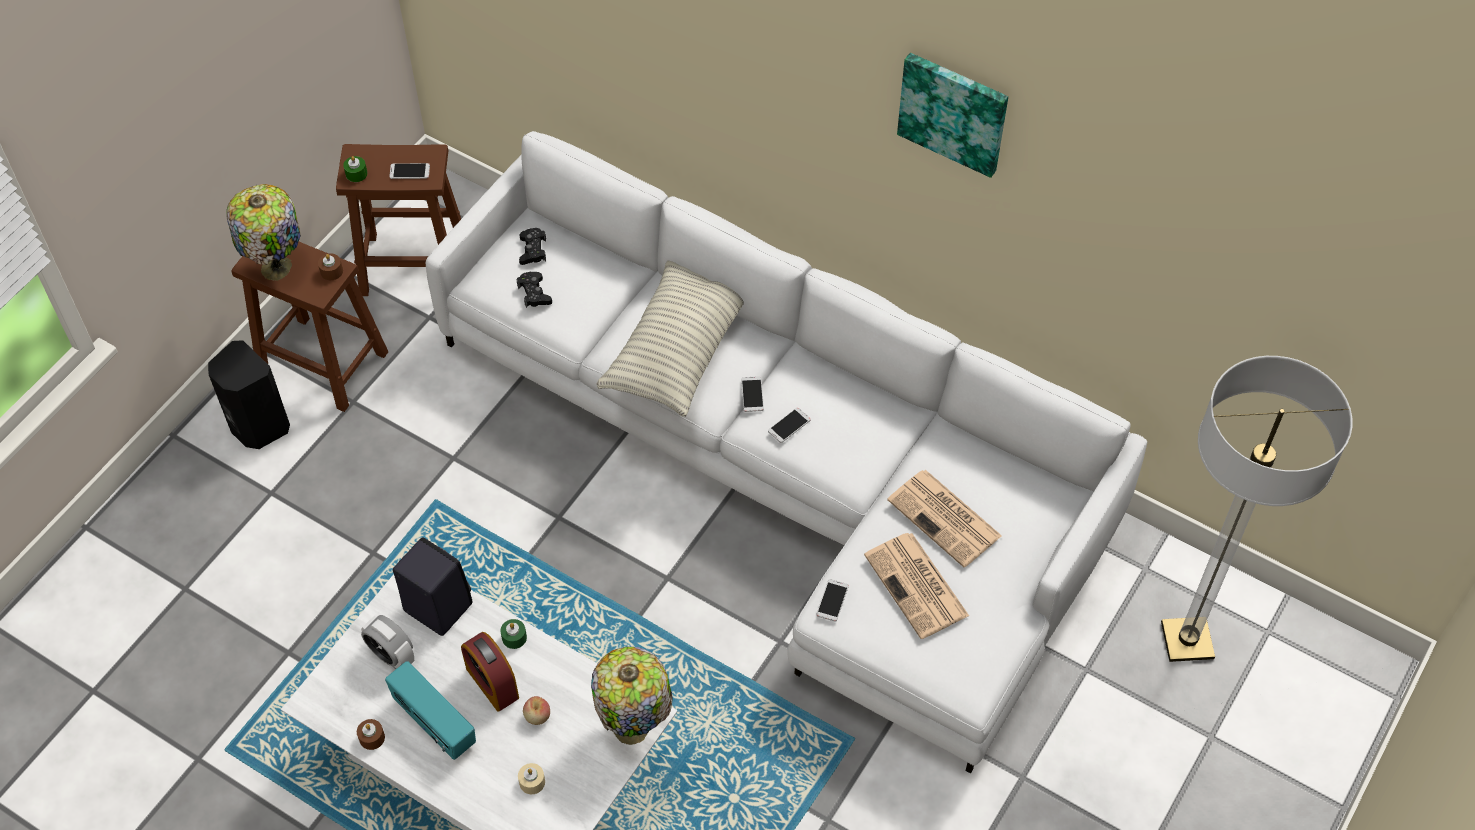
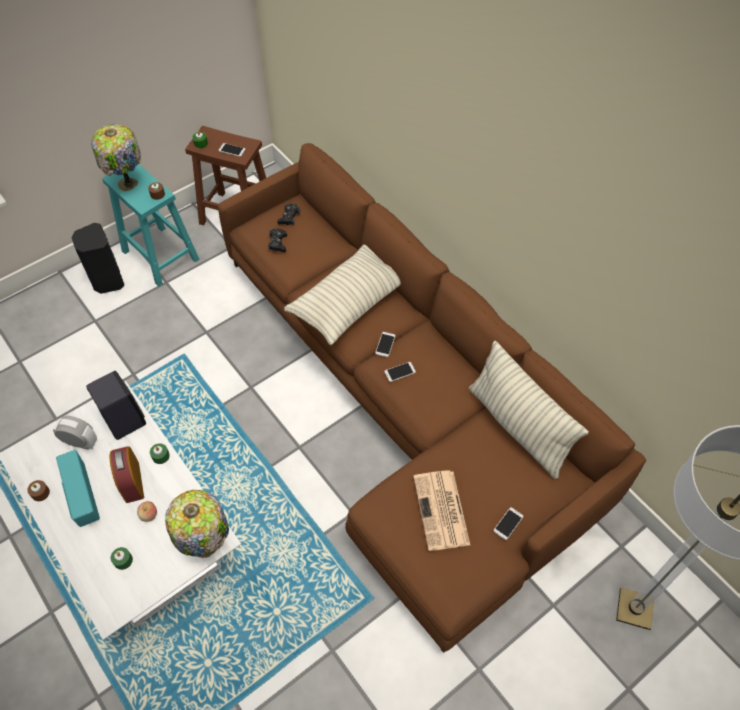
camera: 20 degrees right, 0 degrees up
brown stool [232,241,388,412] -> turquoise stool [102,164,200,287]
alarm clock [361,615,414,669] -> alarm clock turned 135 degrees clockwise [53,416,97,450]
white sofa [426,131,1148,774] -> brown sofa [218,143,646,653]
beige candle [518,763,545,794] -> green candle [111,547,133,570]
phone [816,579,849,622] -> phone moved to [493,507,523,540]
newspaper [887,470,1002,567] -> none
picture [897,53,1008,178] -> none
none -> pillow [469,341,589,479]

